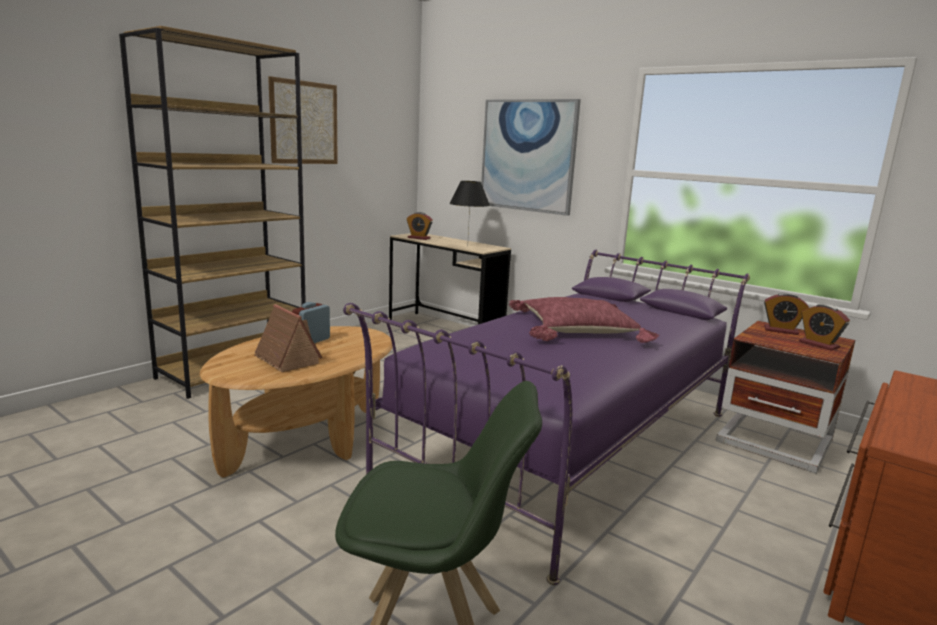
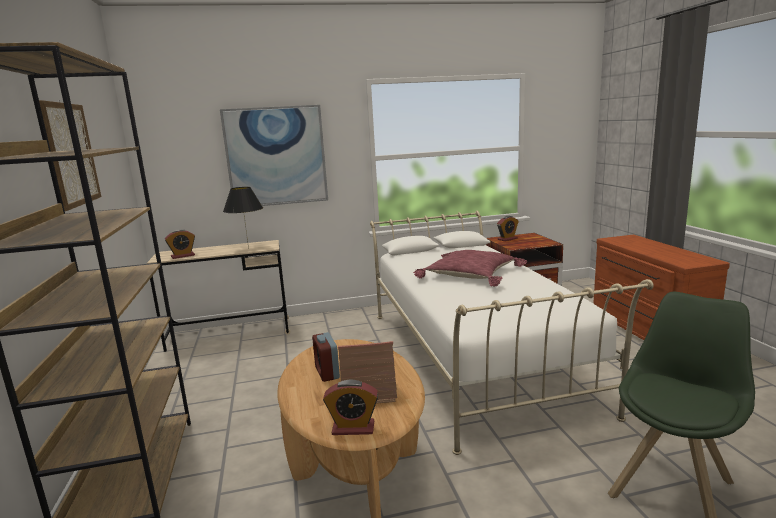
camera: 50 degrees left, 0 degrees up
purple bed [343,250,750,585] -> white bed [370,211,654,455]
alarm clock [799,304,850,351] -> alarm clock moved to [323,379,378,435]

